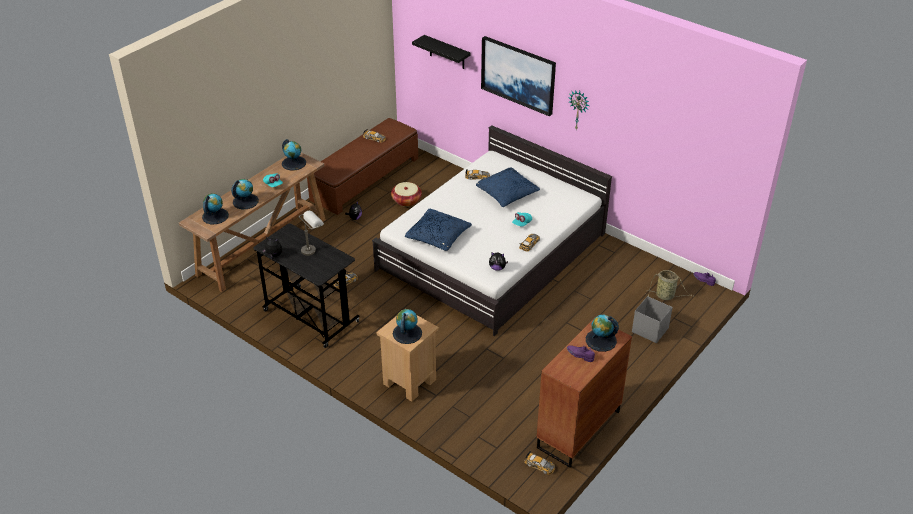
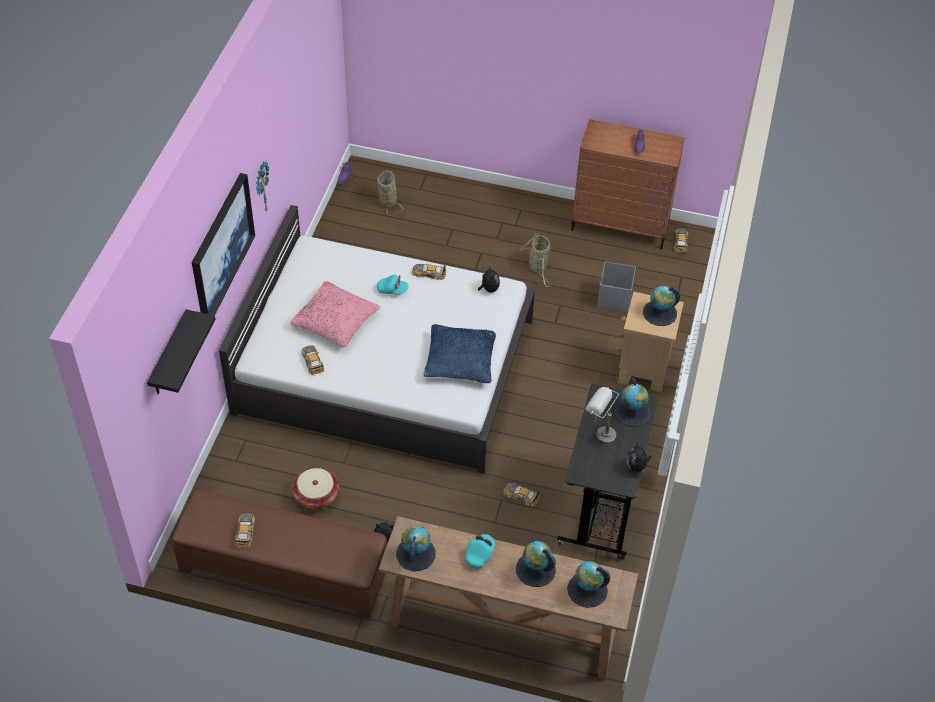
camera: 115 degrees left, 10 degrees up
blue pillow [476,167,540,207] -> pink pillow [290,281,380,347]
globe [586,315,619,352] -> globe moved to [614,378,651,427]
grey storage box [632,296,673,343] -> grey storage box moved to [597,261,636,313]
none -> basket [521,233,550,287]

